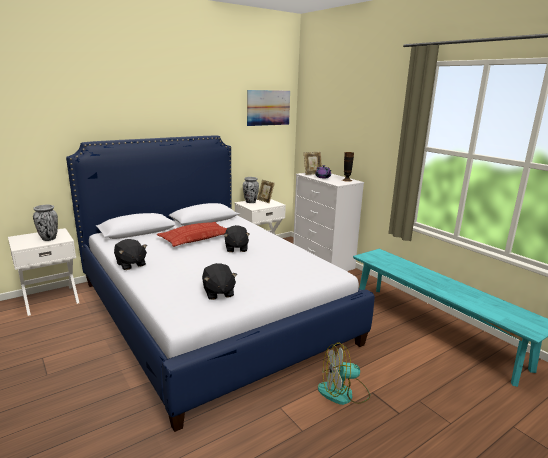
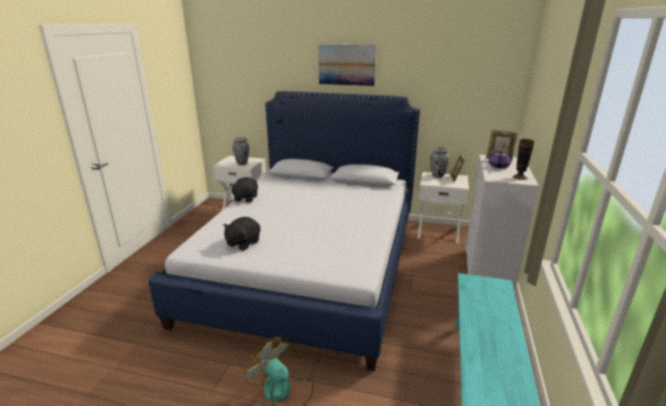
camera: 50 degrees right, 5 degrees up
pillow [157,222,227,247] -> none
black plush toy [224,225,250,252] -> none
picture [247,90,290,126] -> picture moved to [318,44,376,86]

